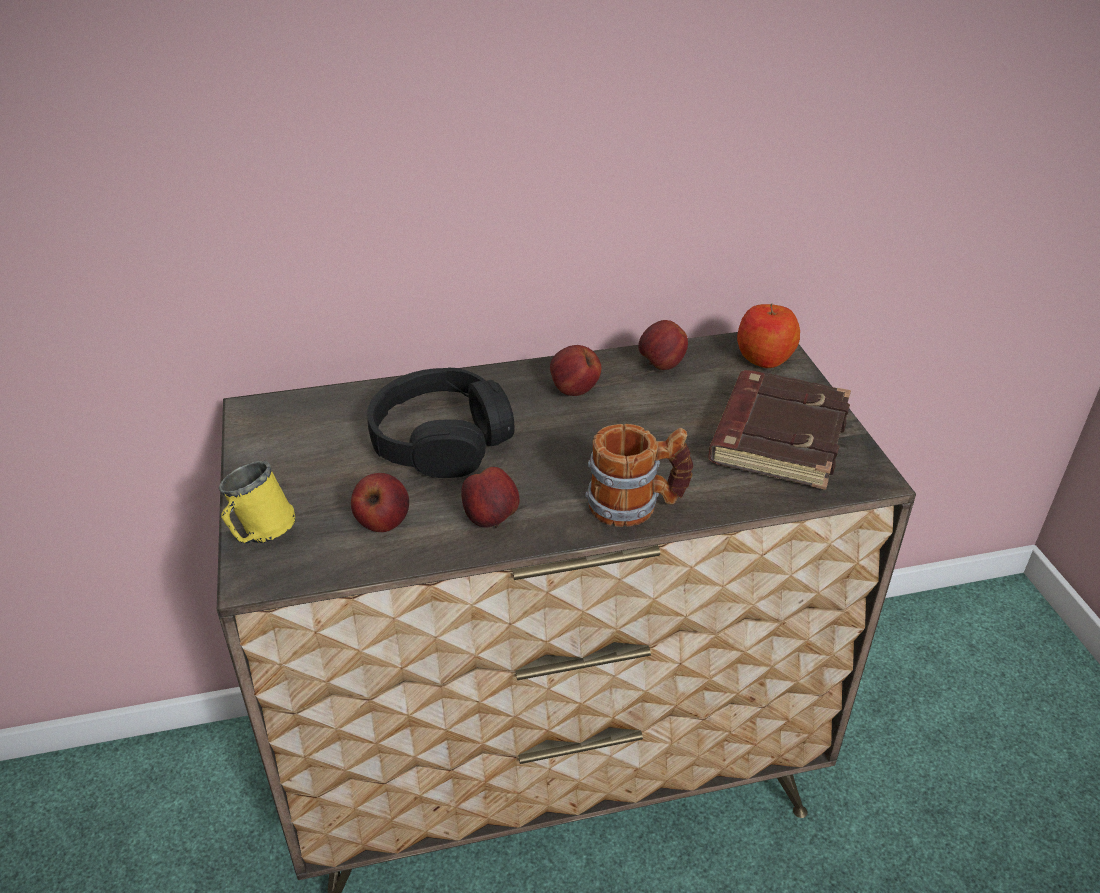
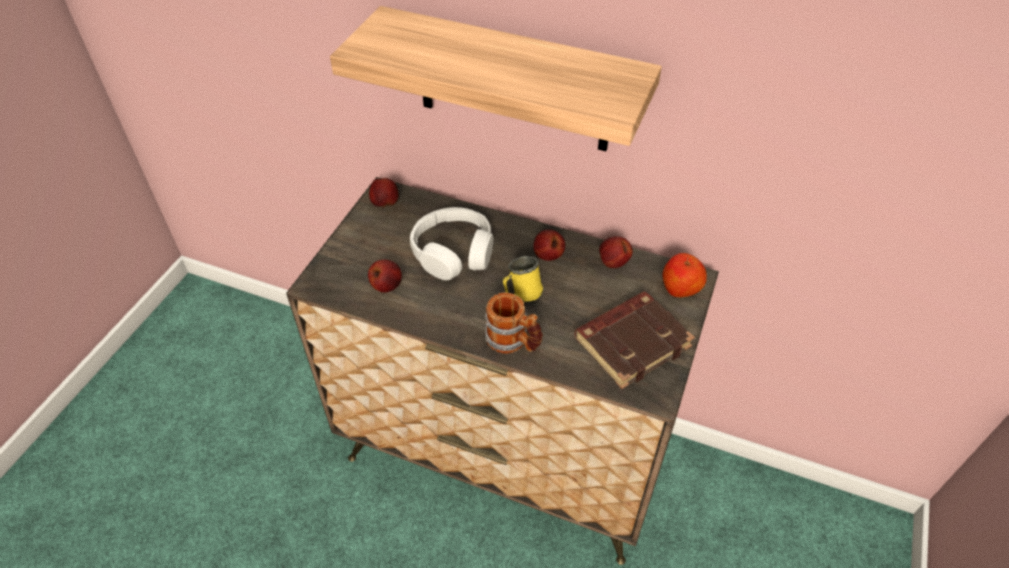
camera: 35 degrees right, 10 degrees up
yellow mug [219,461,296,543] -> yellow mug moved to [503,256,543,302]
black headphones [367,368,514,478] -> white headphones [410,207,494,280]
apple [461,467,520,528] -> apple moved to [369,178,399,208]
none -> shelf [330,6,662,151]

